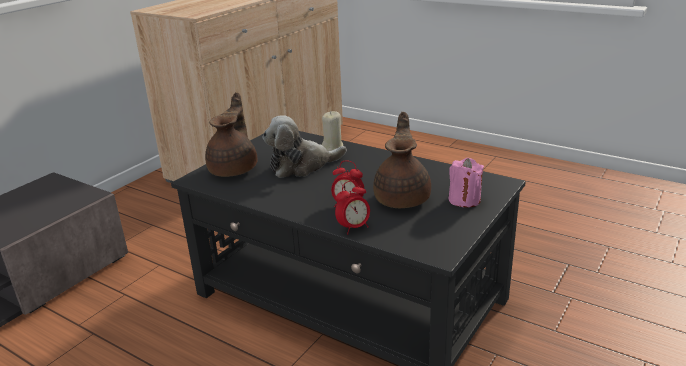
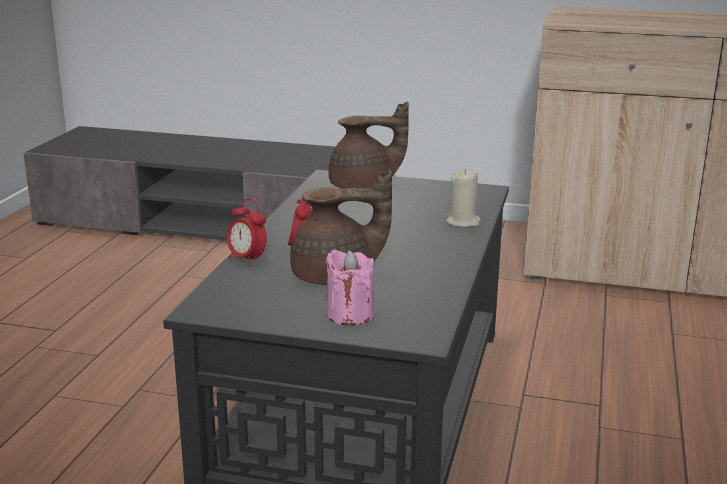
camera: 70 degrees right, 5 degrees down
plush toy [262,115,347,178] -> none

